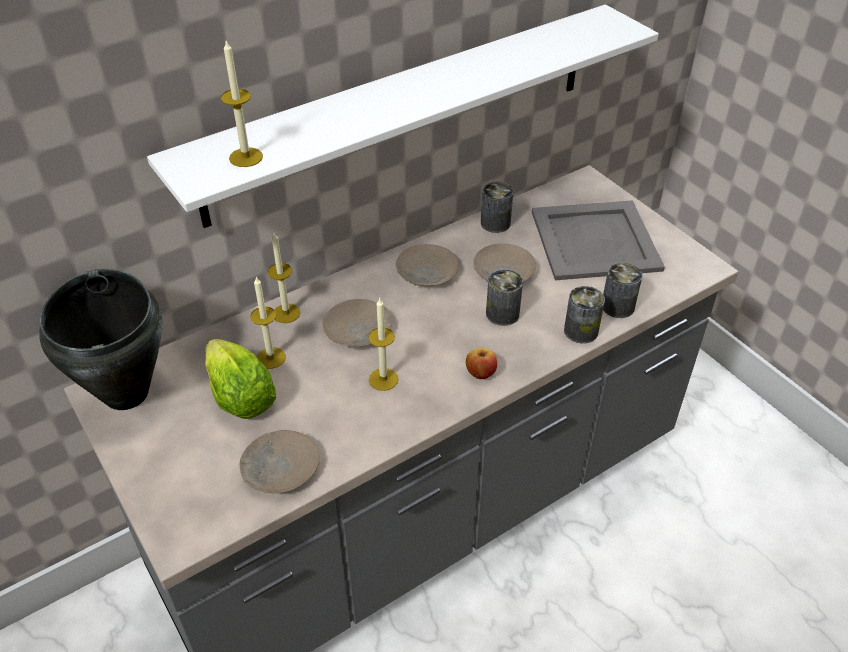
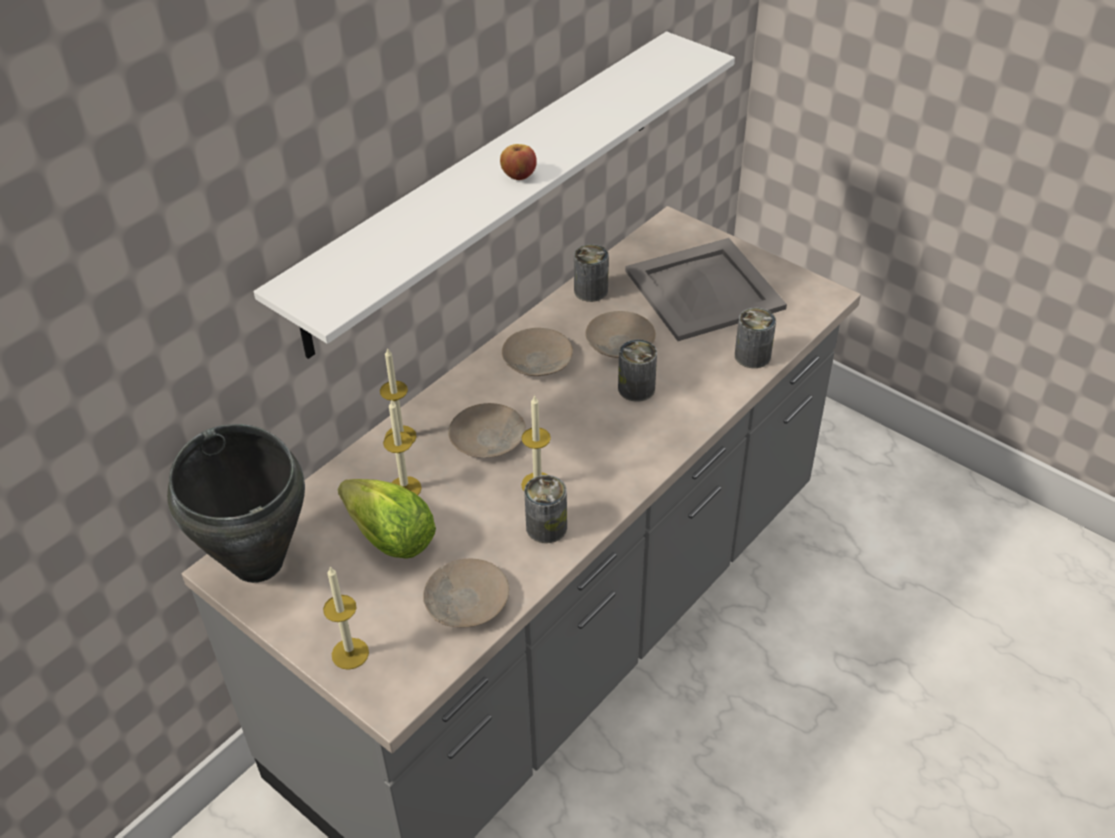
camera: 15 degrees left, 0 degrees up
candle [220,40,263,167] -> candle moved to [323,566,369,670]
apple [466,348,497,379] -> apple moved to [500,144,537,180]
can [564,286,605,343] -> can moved to [524,475,567,543]

